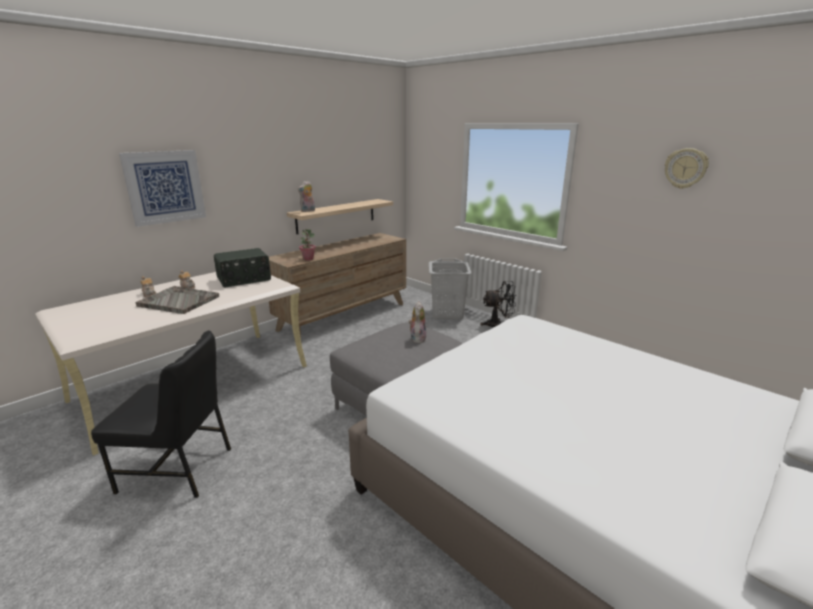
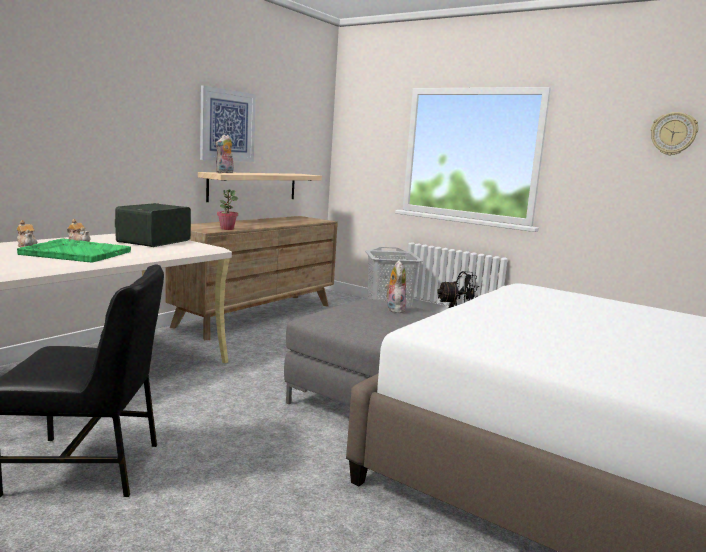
camera: 10 degrees left, 10 degrees down
picture [119,150,206,227] -> picture moved to [200,86,256,162]
grey tray [136,286,219,314] -> green tray [17,238,131,262]
radio [214,248,271,287] -> radio turned 150 degrees clockwise [115,203,191,247]

